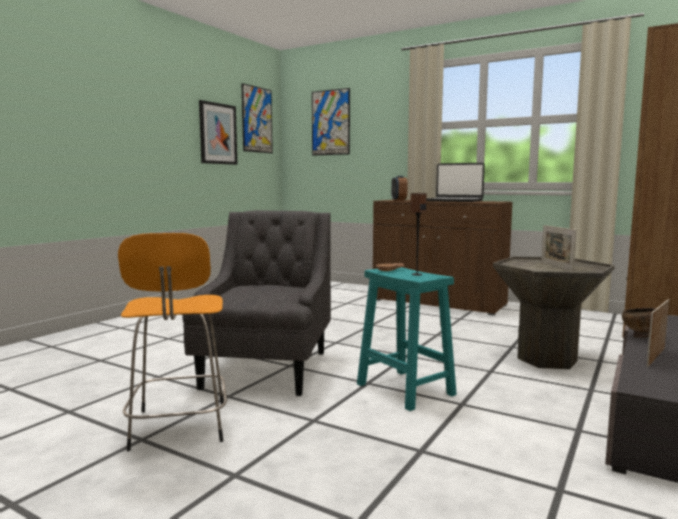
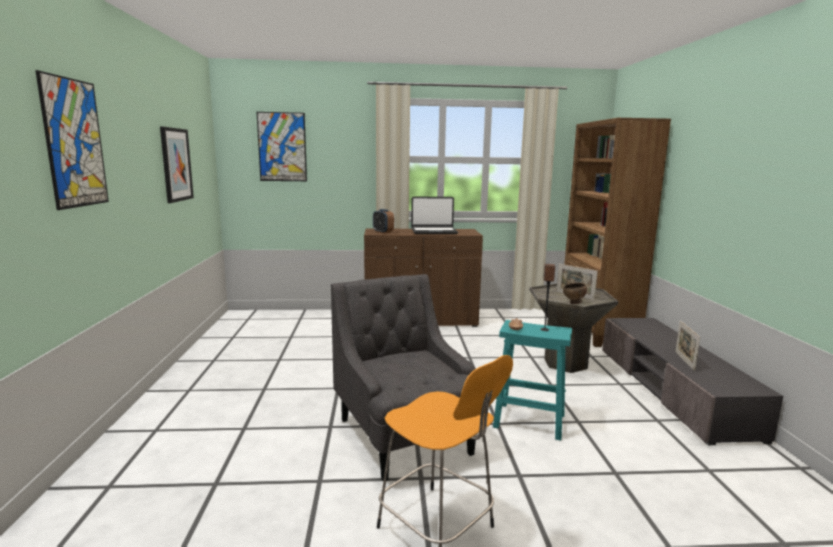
camera: 35 degrees left, 5 degrees up
picture [241,83,273,153] -> picture moved to [35,70,109,210]
brown bowl [622,308,656,338] -> brown bowl moved to [563,283,587,304]

